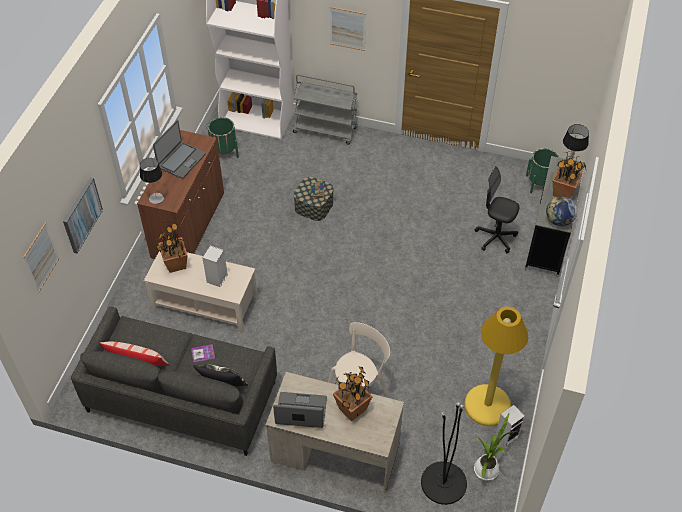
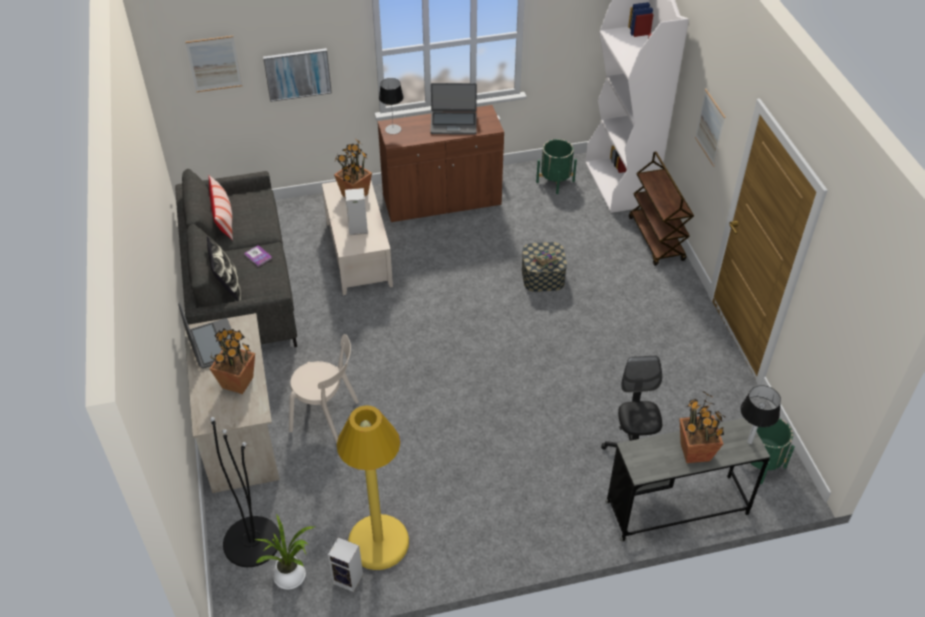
camera: 60 degrees right, 5 degrees down
grey cart [293,74,358,144] -> brown cart [629,152,694,266]
globe [546,196,577,226] -> none

